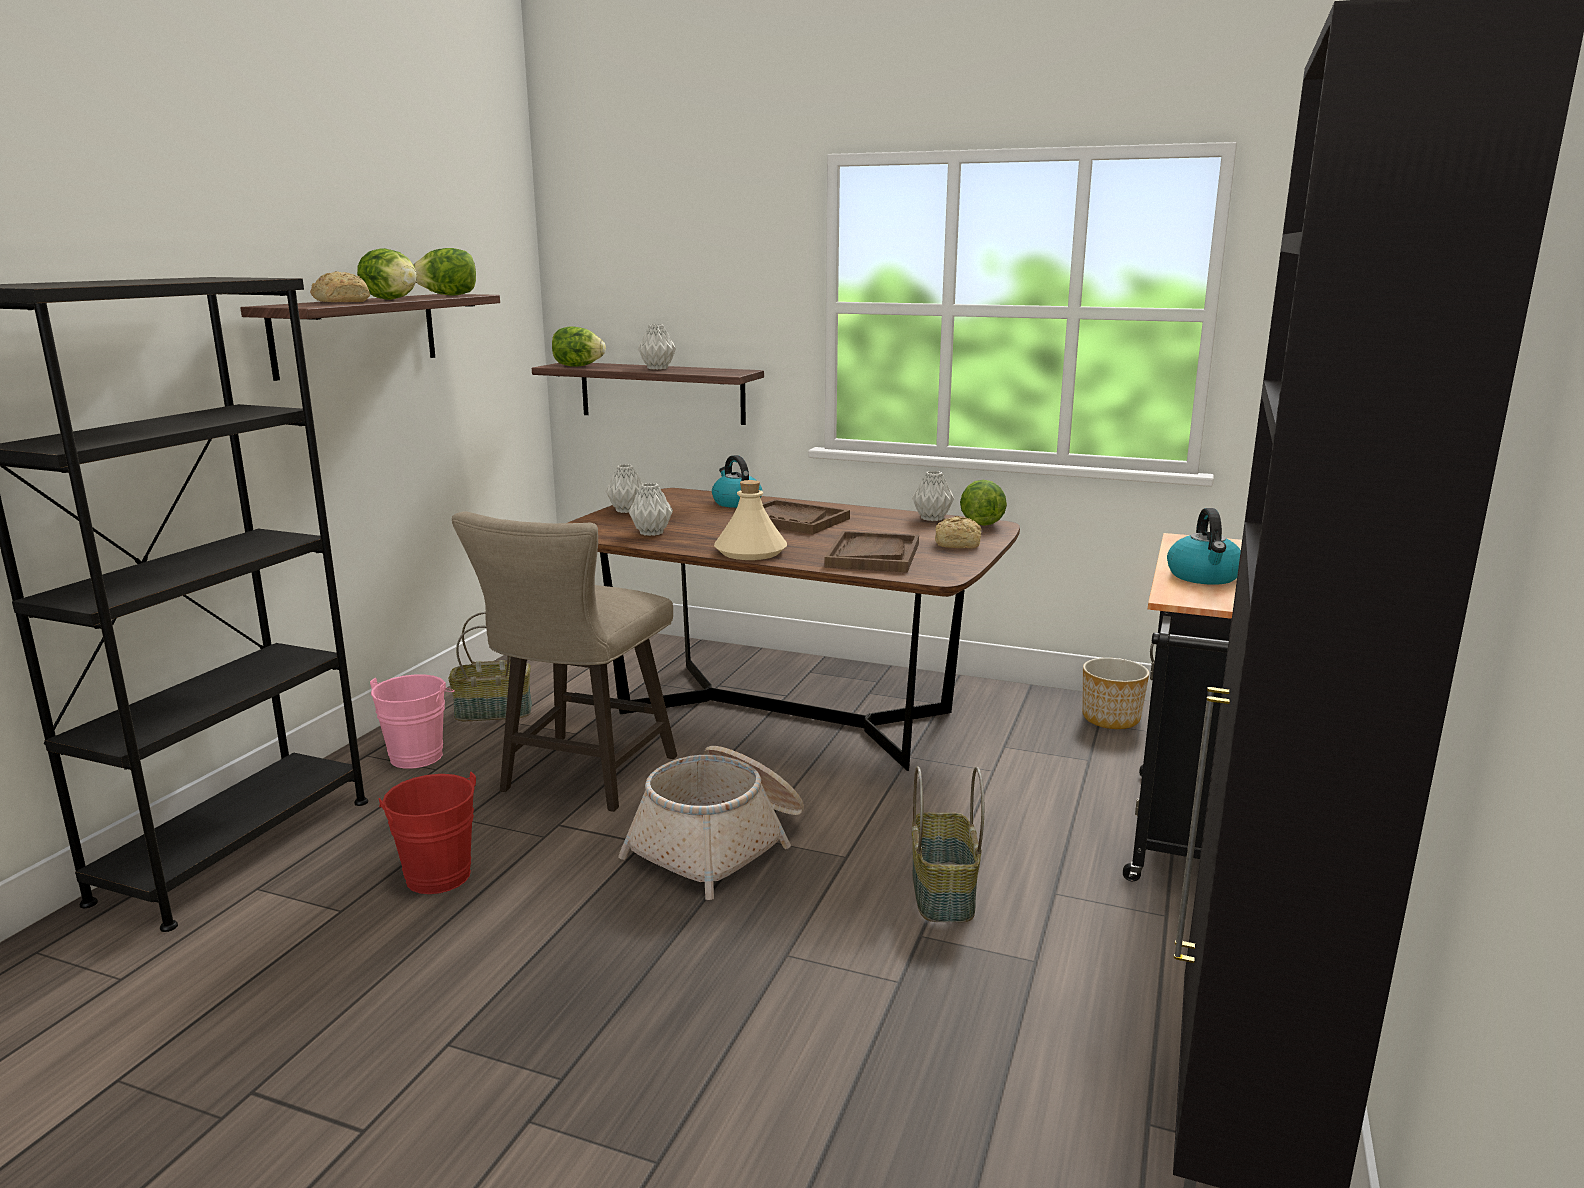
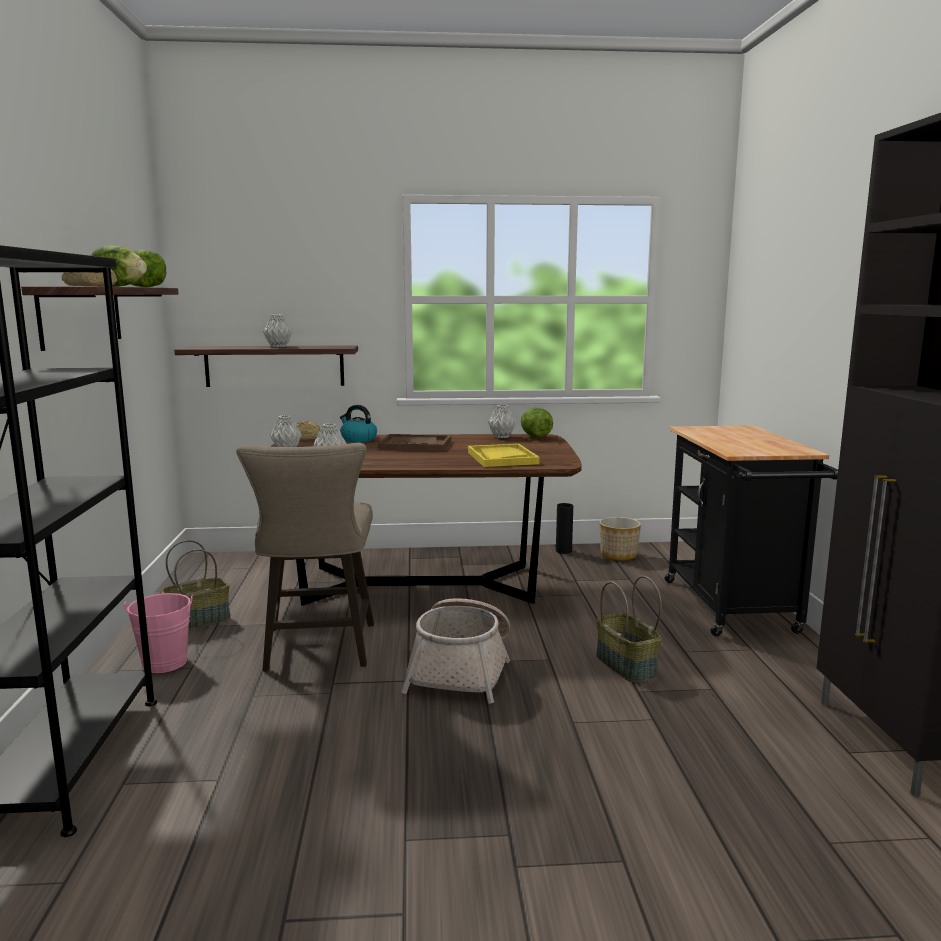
camera: 25 degrees left, 5 degrees down
red bucket [379,772,476,894] -> none
lettuce [552,327,606,367] -> none
beige bottle [714,480,787,560] -> none
brown tray [824,531,919,572] -> yellow tray [468,444,540,467]
bread [935,516,982,548] -> bread moved to [296,421,320,440]
kettle [1167,508,1241,585] -> none
none -> black vase [556,503,573,554]

